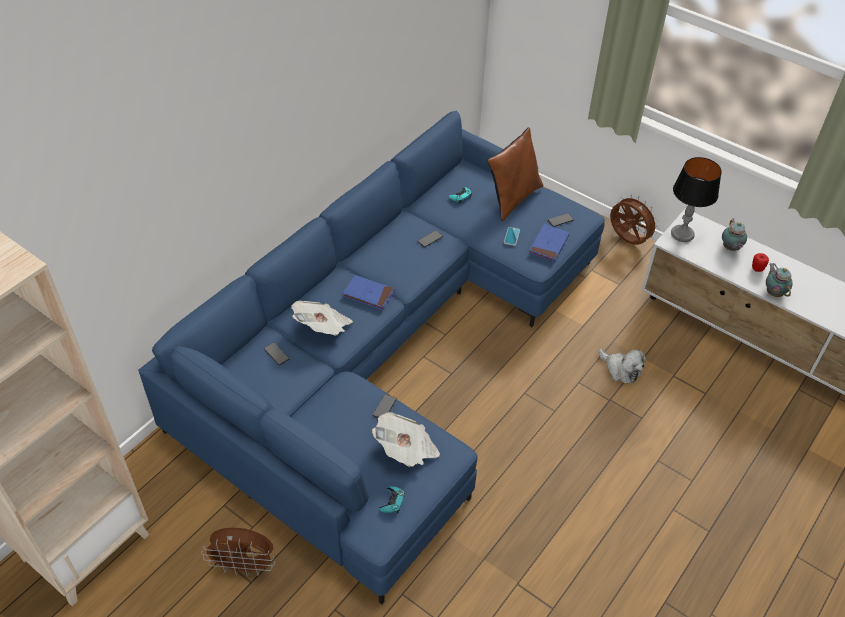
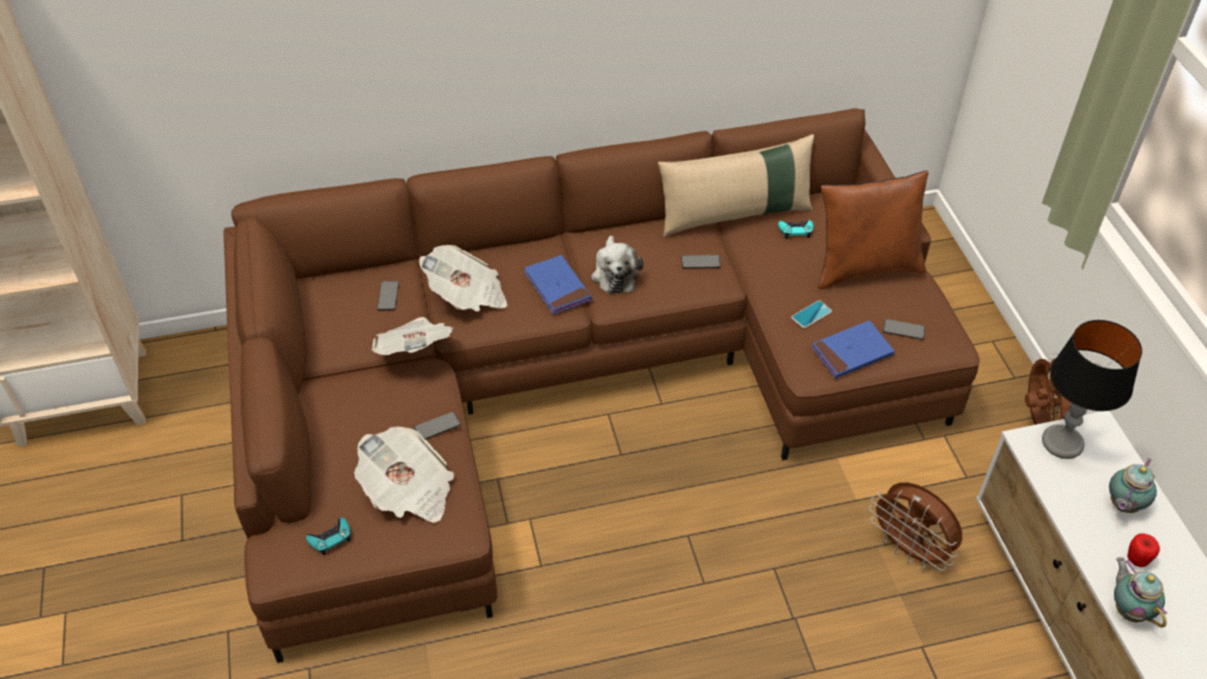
camera: 40 degrees right, 0 degrees up
blue sofa [138,111,605,604] -> brown sofa [223,108,980,663]
brown fan [201,528,275,577] -> brown fan moved to [869,482,962,571]
plush toy [598,349,646,384] -> plush toy moved to [591,236,643,294]
teapot [766,263,793,297] -> teapot turned 45 degrees counterclockwise [1114,557,1168,628]
none -> newspaper [372,317,453,355]
none -> beige pillow [658,134,814,237]

